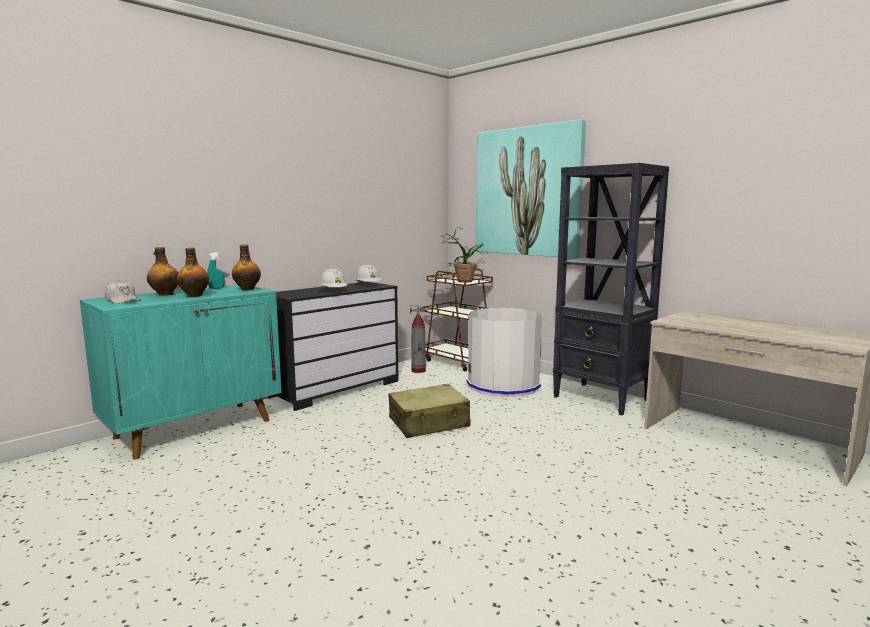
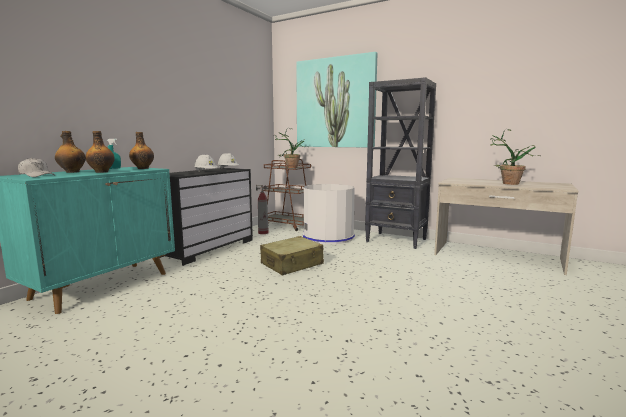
camera: 15 degrees left, 0 degrees up
none -> potted plant [490,129,540,185]

